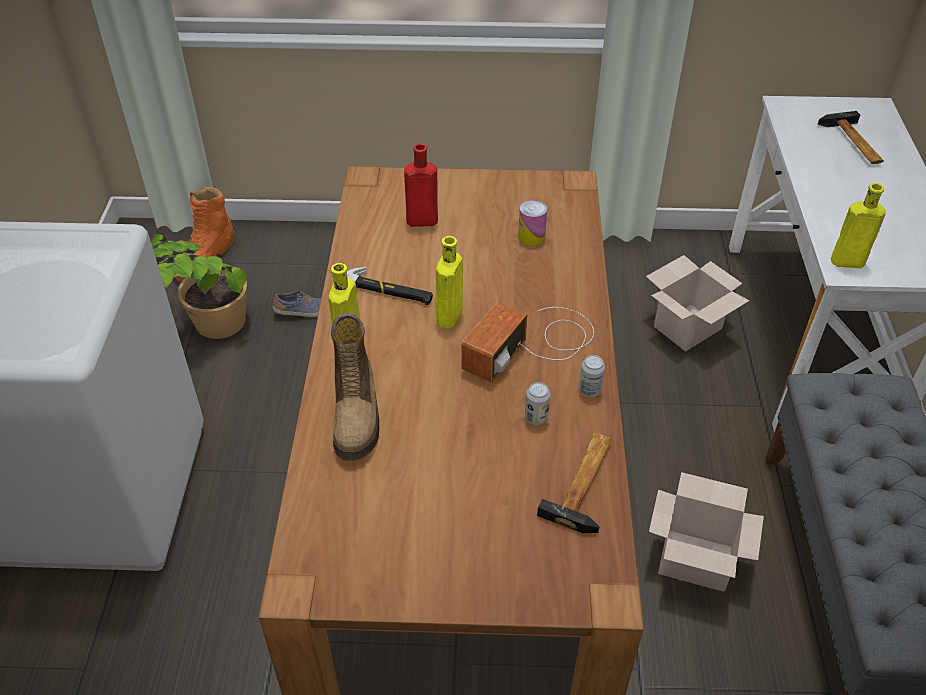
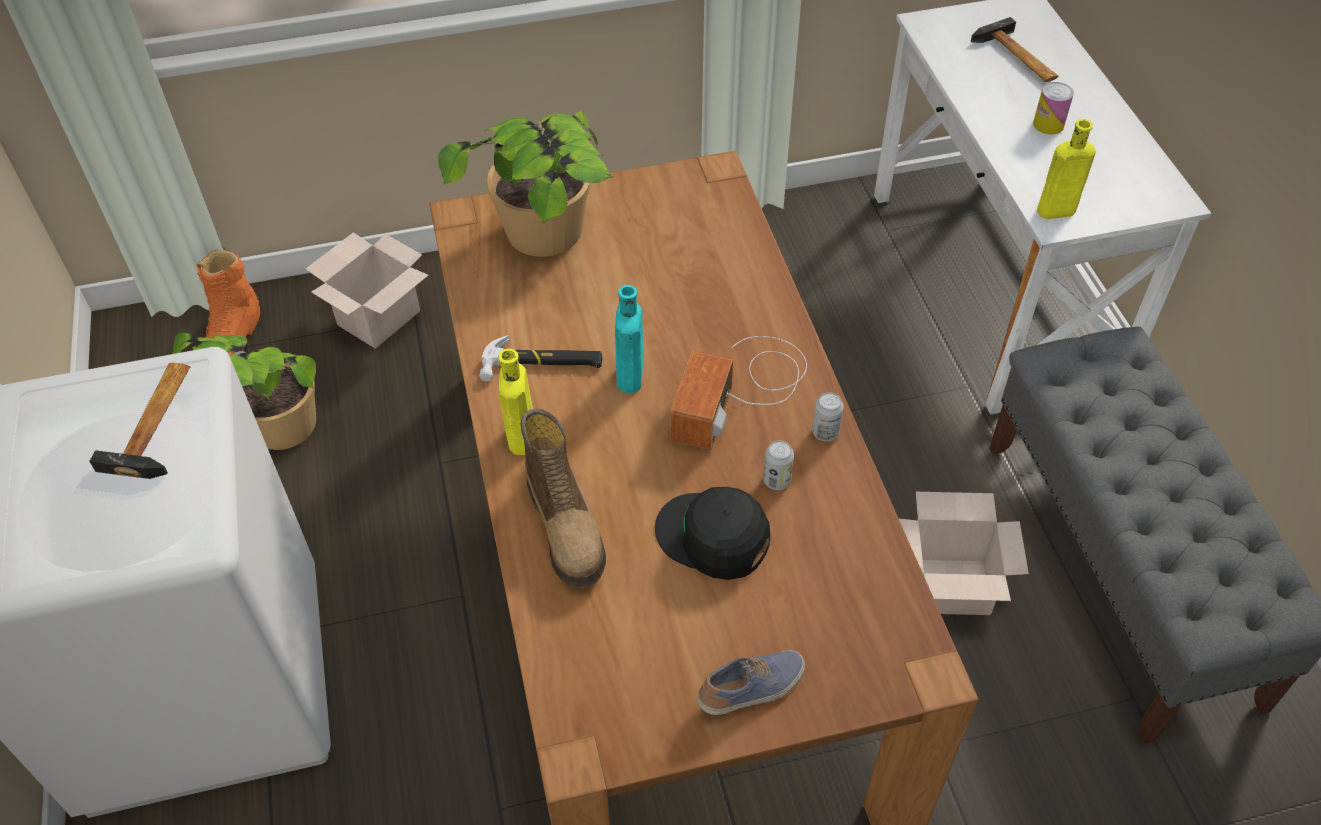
camera: 15 degrees left, 5 degrees up
shoe [273,291,321,317] -> shoe moved to [697,650,805,715]
red bottle [404,143,438,227] -> potted plant [438,112,613,257]
yellow bottle [436,236,463,329] -> turquoise bottle [615,285,643,393]
can [518,200,547,246] -> can moved to [1033,82,1074,135]
hammer [537,433,612,533] -> hammer moved to [89,363,190,479]
cardboard box [646,255,750,352] -> cardboard box moved to [306,232,429,349]
none -> black cap [655,487,770,580]

